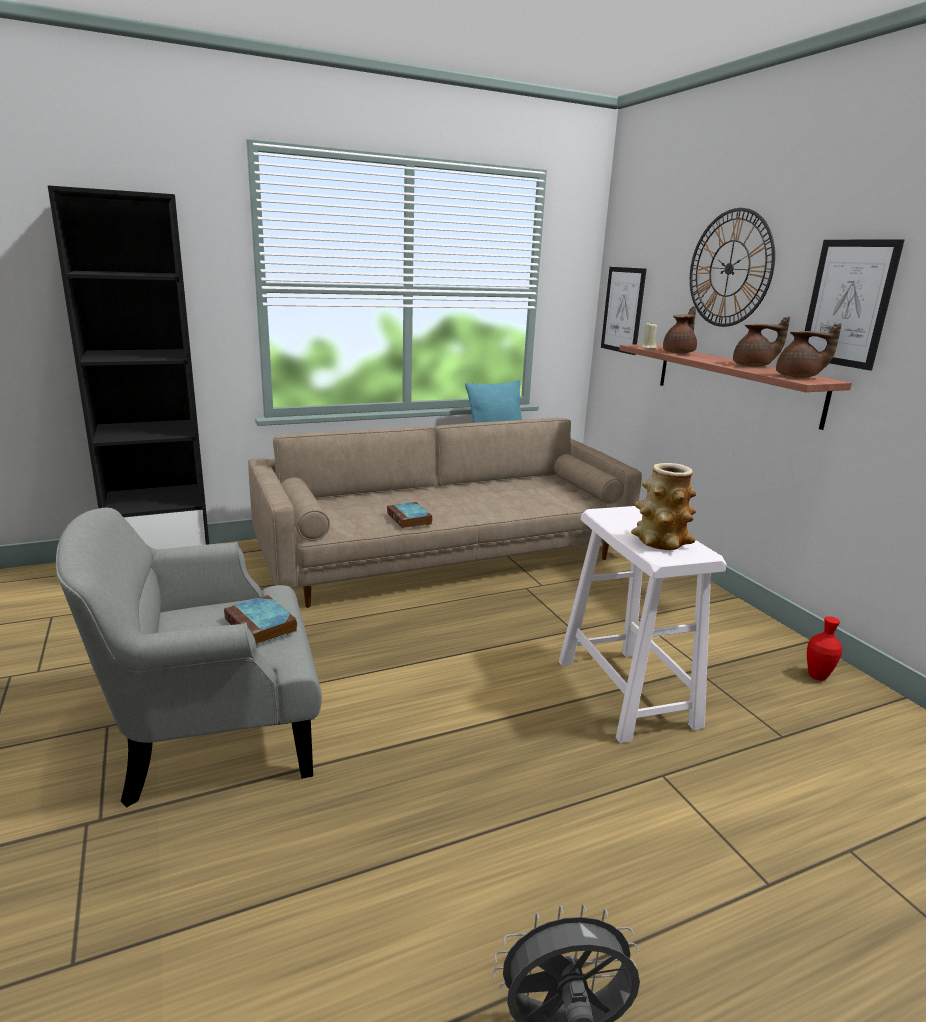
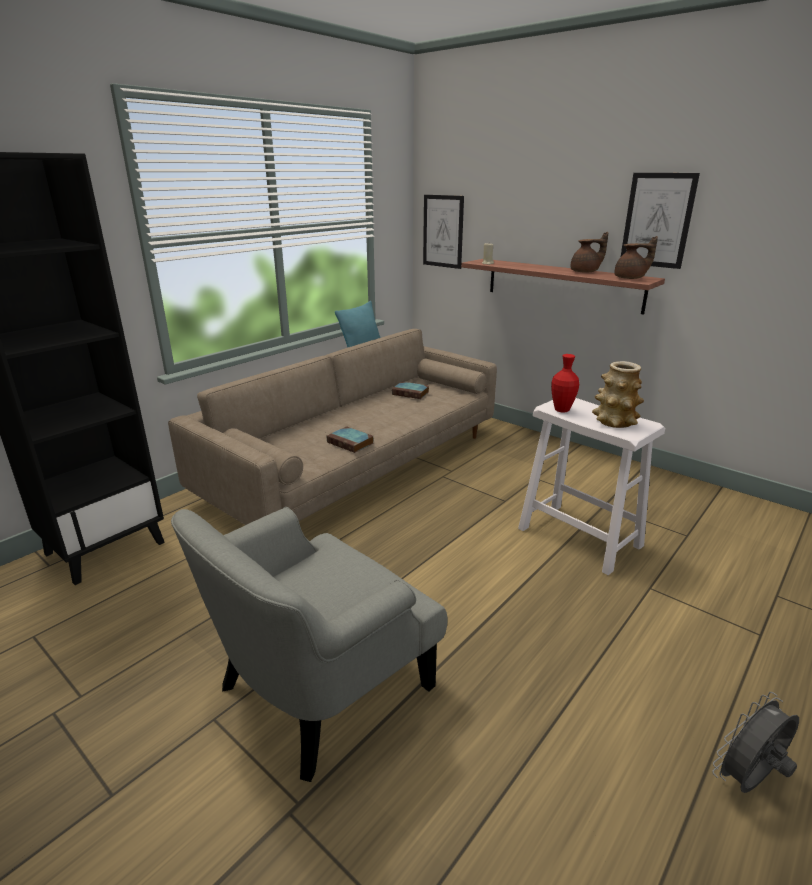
camera: 25 degrees left, 5 degrees up
book [224,595,297,645] -> book moved to [392,381,429,399]
brown teapot [663,306,697,353] -> none
wall clock [690,208,775,327] -> none
red vase [807,616,842,681] -> red vase moved to [551,354,579,413]

